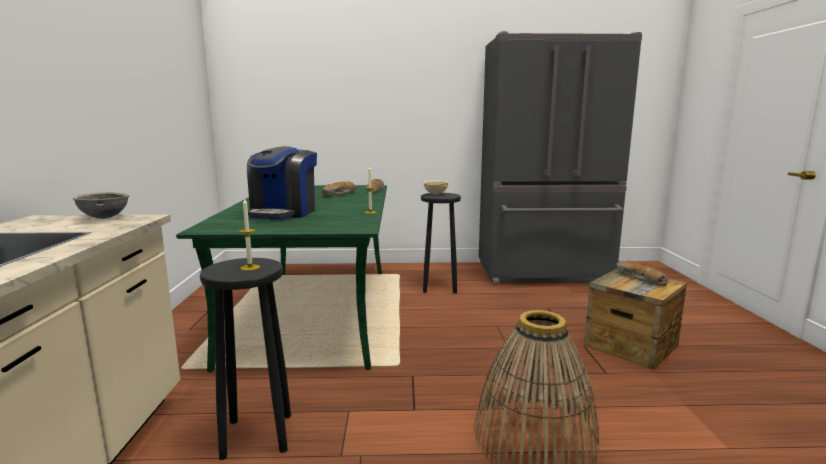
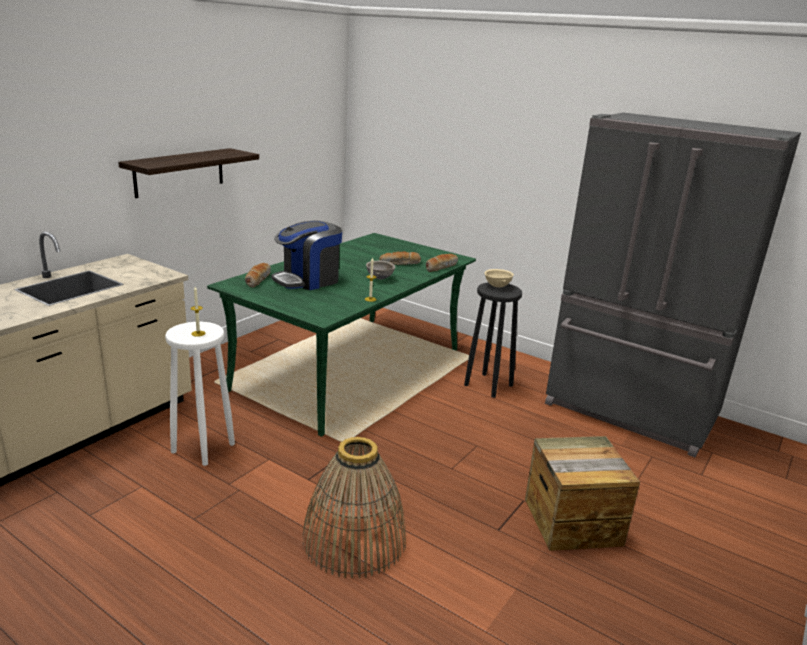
camera: 35 degrees right, 10 degrees up
grey bowl [73,192,130,219] -> grey bowl moved to [366,260,395,280]
black stool [200,258,291,460] -> white stool [165,322,235,466]
bread [617,261,668,286] -> bread moved to [245,263,271,288]
none -> shelf [118,148,259,198]

